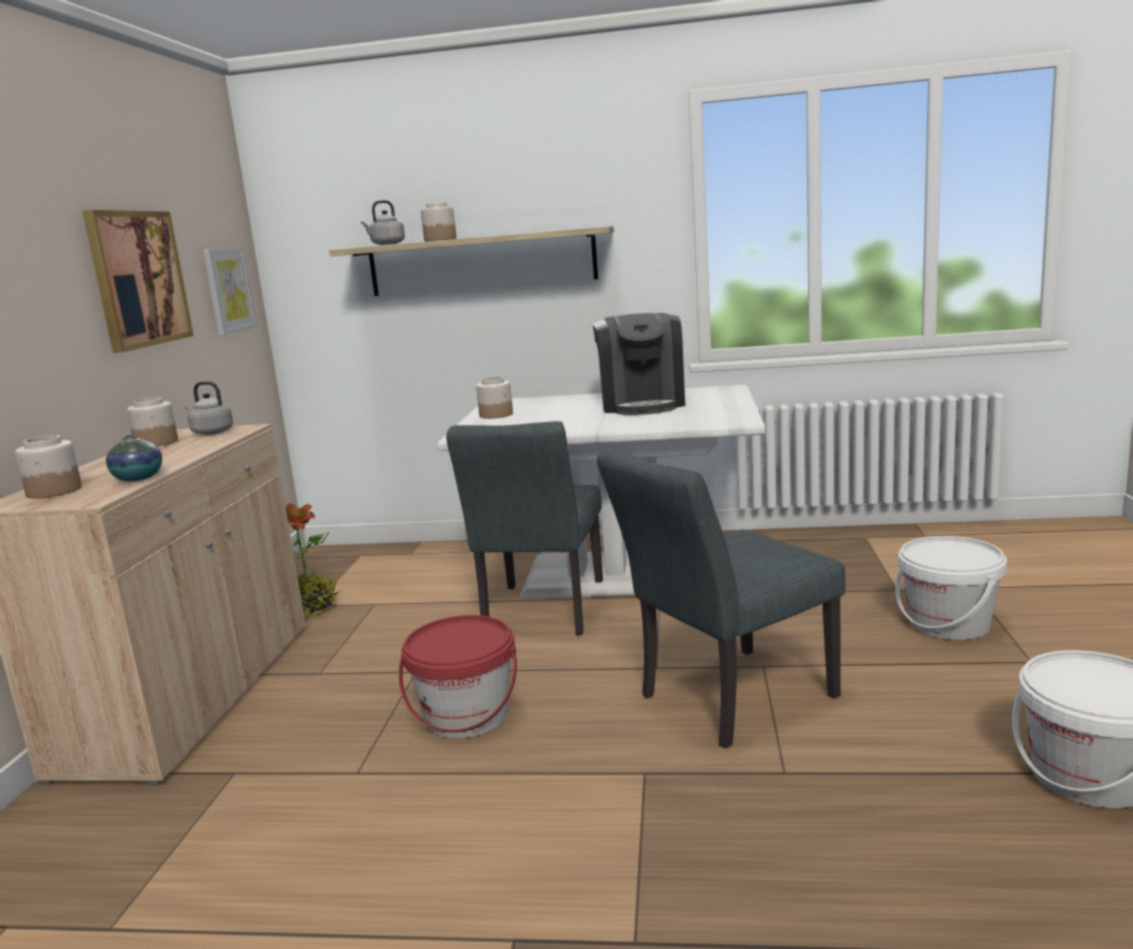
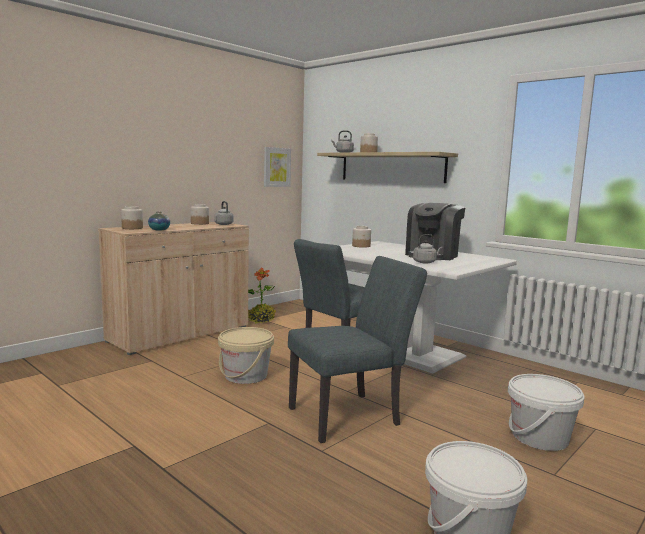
camera: 35 degrees right, 5 degrees down
picture [82,210,194,353] -> none
red bucket [399,615,517,738] -> beige bucket [218,327,274,384]
grey chair [597,449,845,748] -> grey chair turned 150 degrees clockwise [288,256,427,443]
none -> grey kettle [413,234,443,263]

